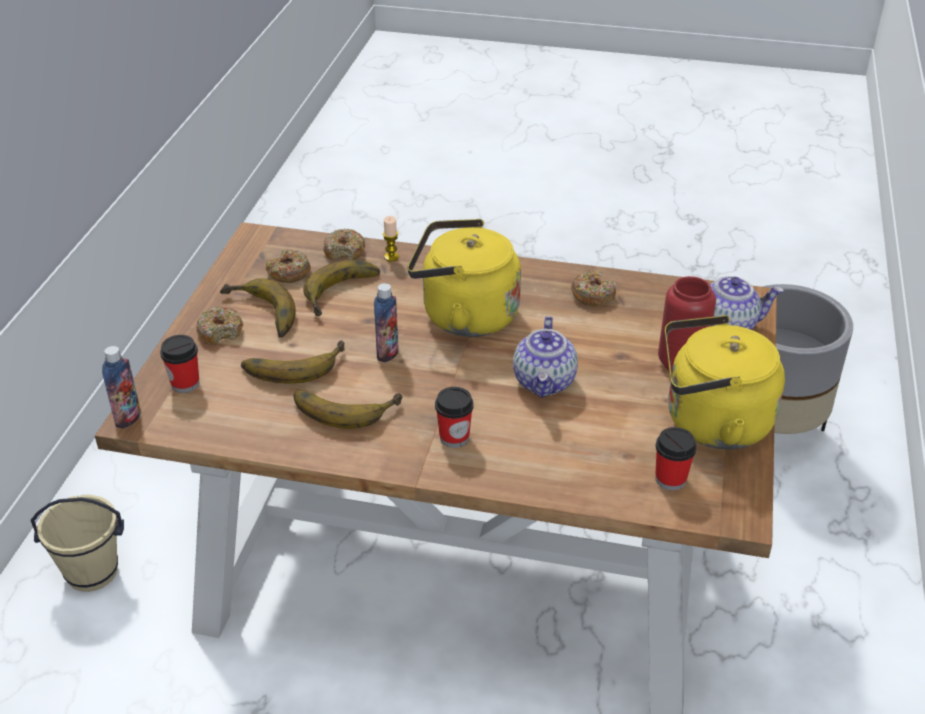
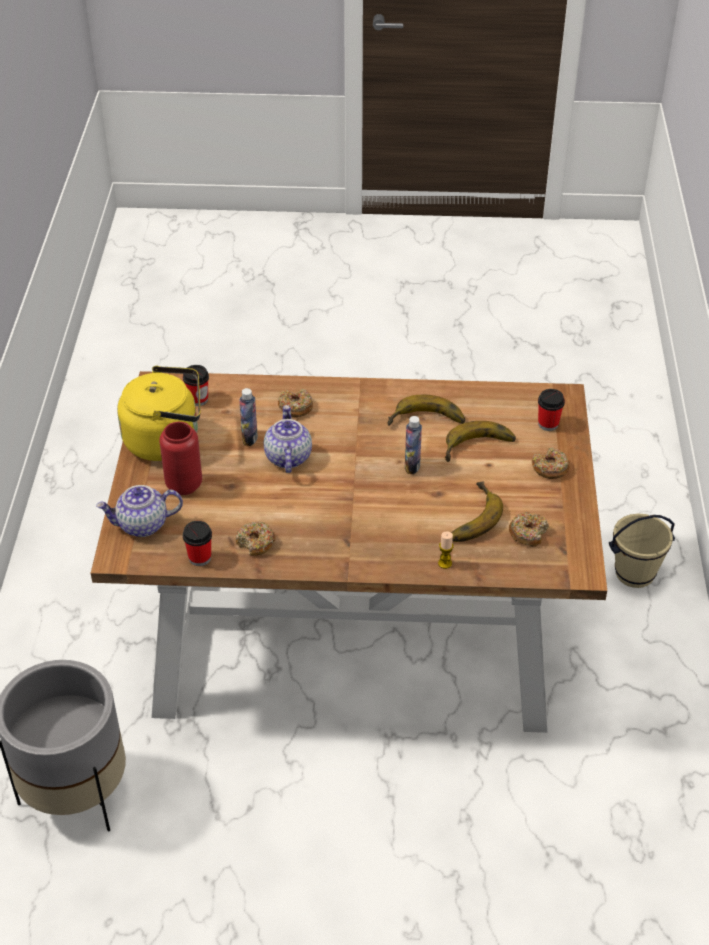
camera: 170 degrees right, 5 degrees up
bottle [102,346,141,429] -> bottle moved to [239,388,258,446]
banana [220,278,296,337] -> none
donut [323,228,365,261] -> donut moved to [278,389,313,417]
yellow kettle [408,219,521,337] -> none
cup [435,387,474,448] -> cup moved to [183,521,212,566]

